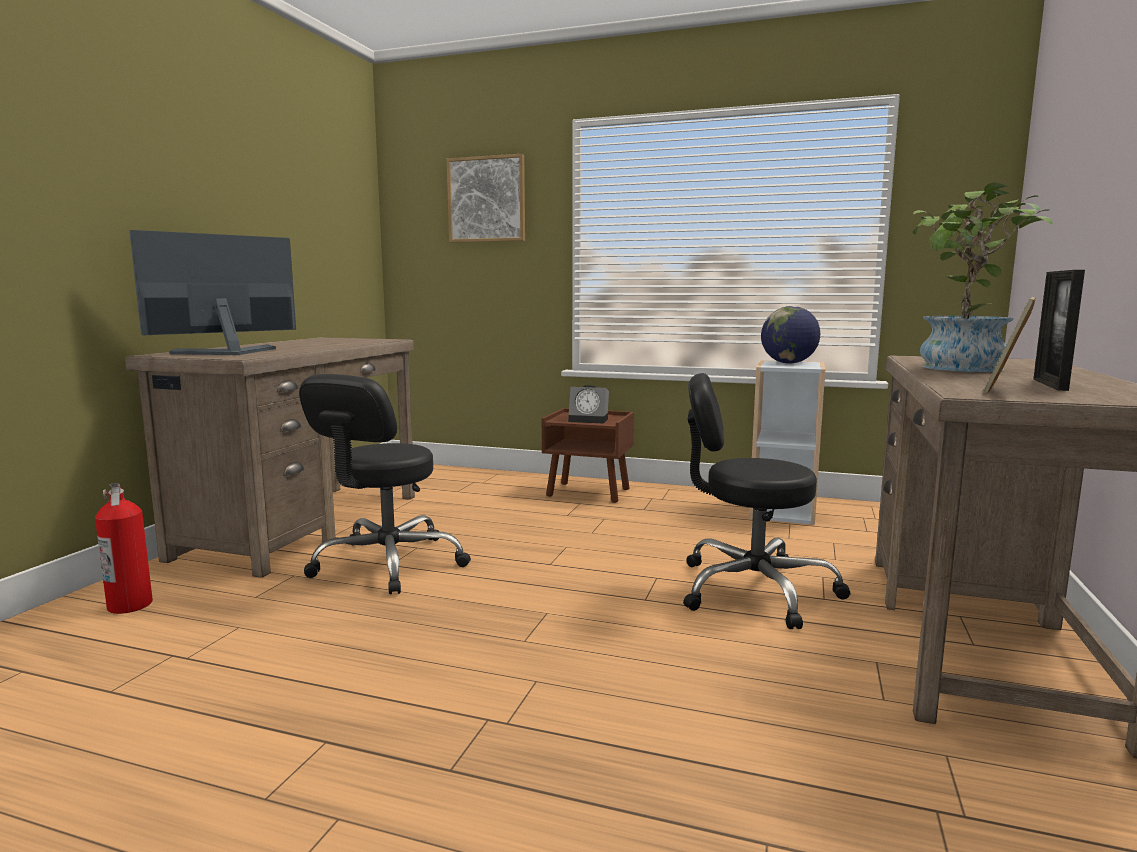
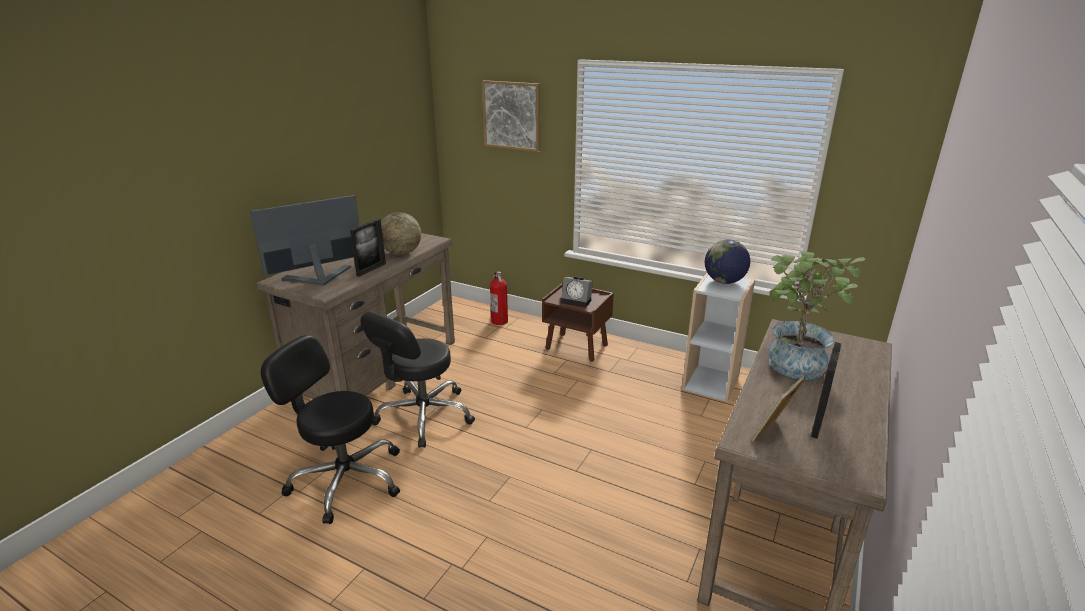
camera: 10 degrees right, 15 degrees up
fire extinguisher [95,483,153,614] -> fire extinguisher moved to [490,271,508,325]
black office chair [683,373,850,629] -> black office chair moved to [261,335,400,524]
none -> picture frame [350,219,386,277]
none -> globe [381,212,421,255]

